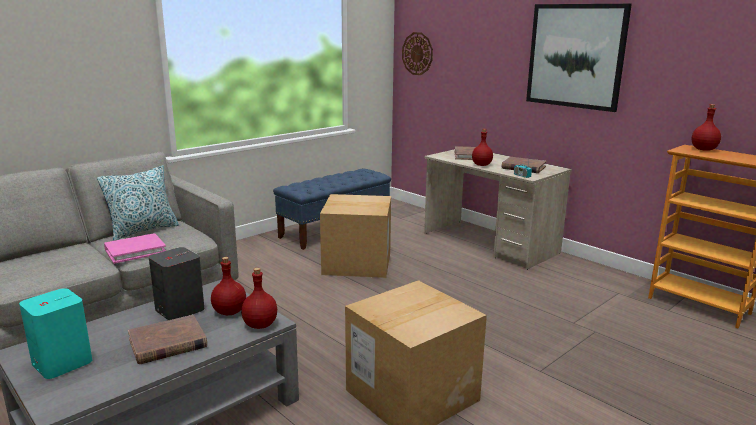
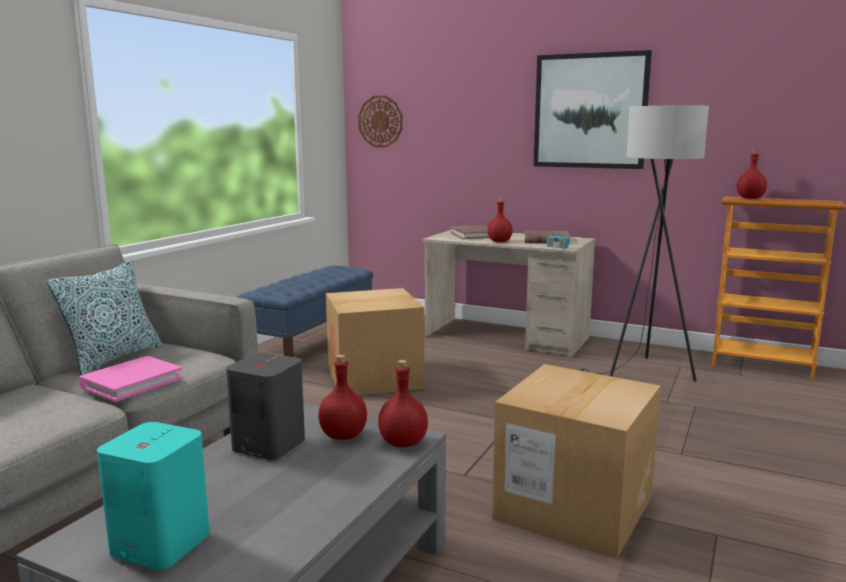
camera: 20 degrees left, 5 degrees down
brown book [128,315,207,364] -> none
none -> grey floor lamp [579,105,709,382]

